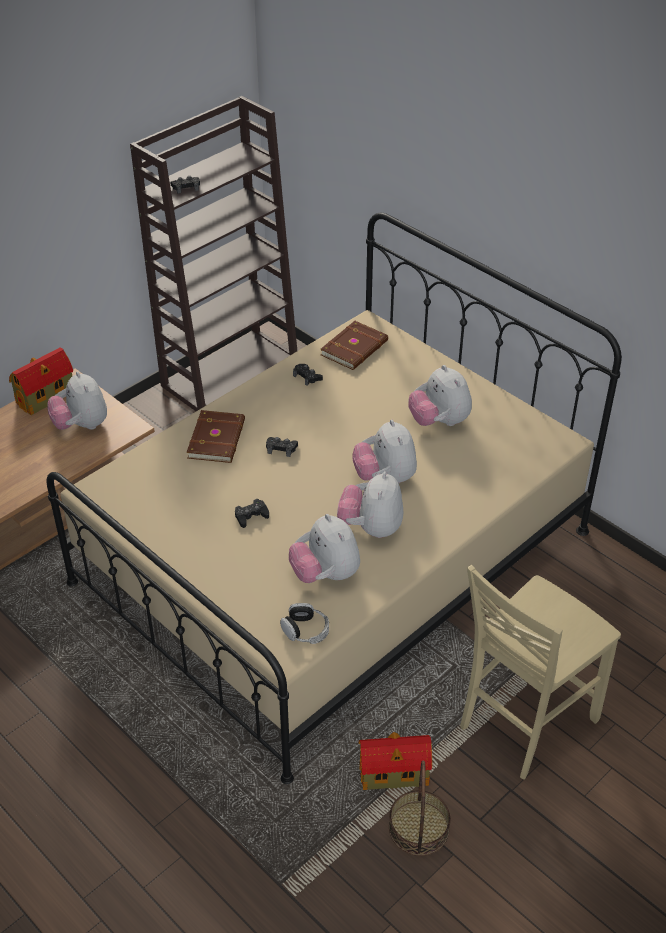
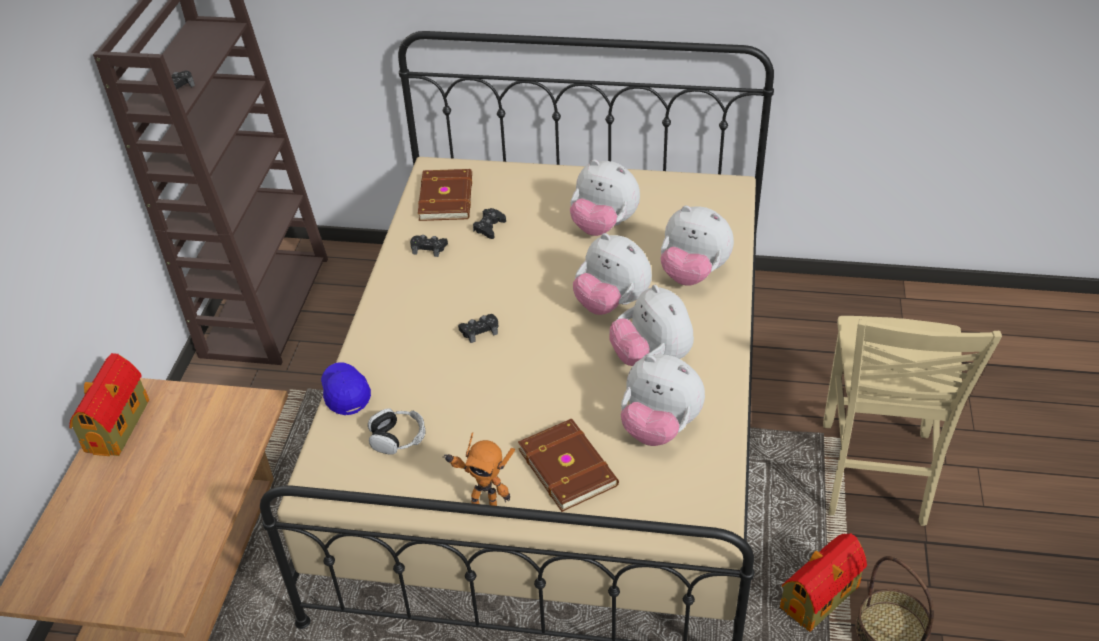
camera: 35 degrees left, 0 degrees up
plush toy [47,371,107,430] -> plush toy moved to [661,206,734,286]
brown book [187,410,245,463] -> brown book moved to [518,419,619,512]
black game controller [235,499,269,528] -> black game controller moved to [473,208,506,239]
headphones [280,603,329,644] -> headphones moved to [368,408,425,455]
none -> blue cap [321,362,371,415]
none -> toy robot [443,432,515,506]

